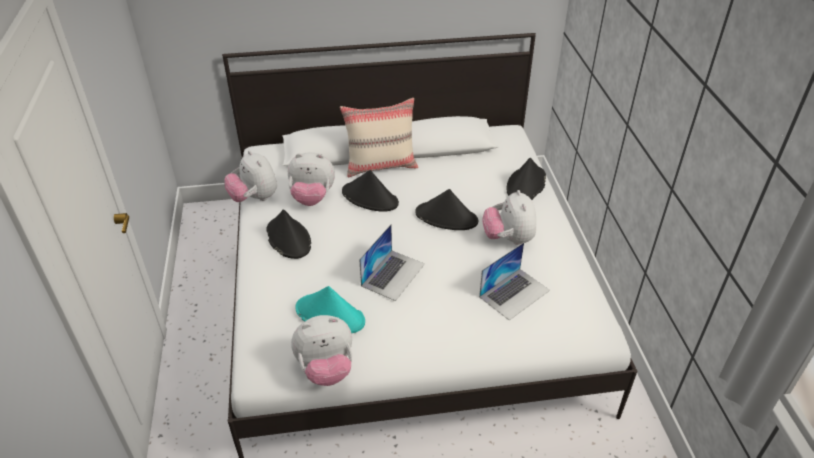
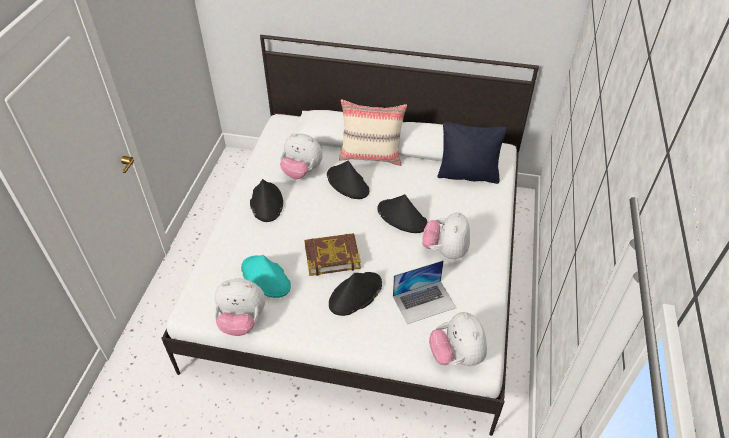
camera: 20 degrees right, 5 degrees up
plush toy [224,150,277,202] -> plush toy moved to [429,312,487,366]
laptop [359,224,425,301] -> book [304,233,361,276]
black hat [507,157,546,200] -> black hat moved to [329,272,382,316]
none -> black pillow [438,122,507,184]

